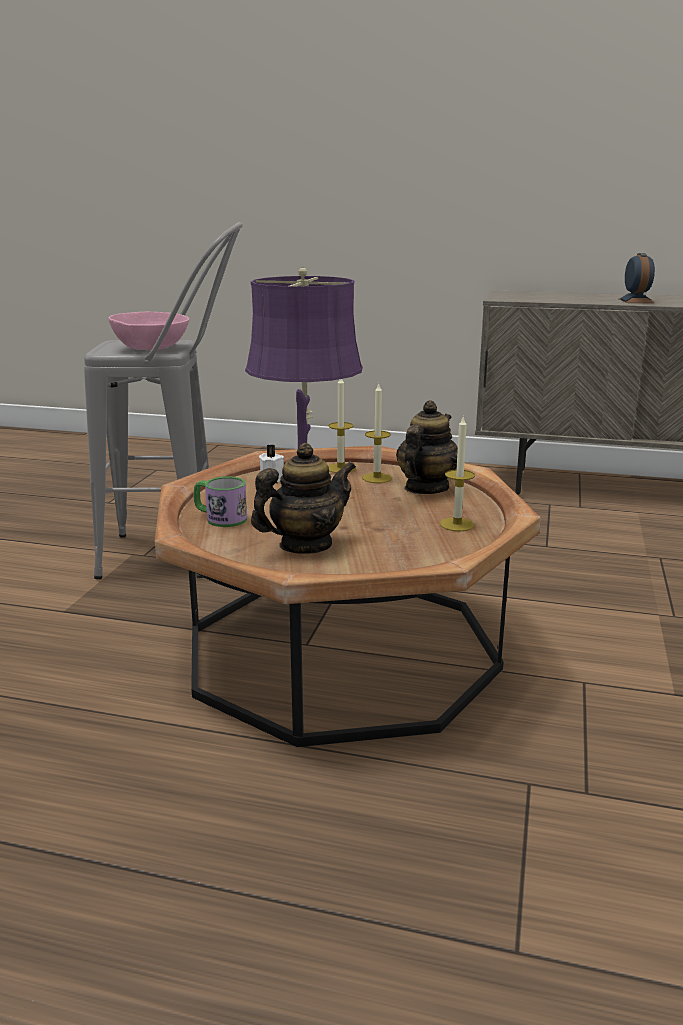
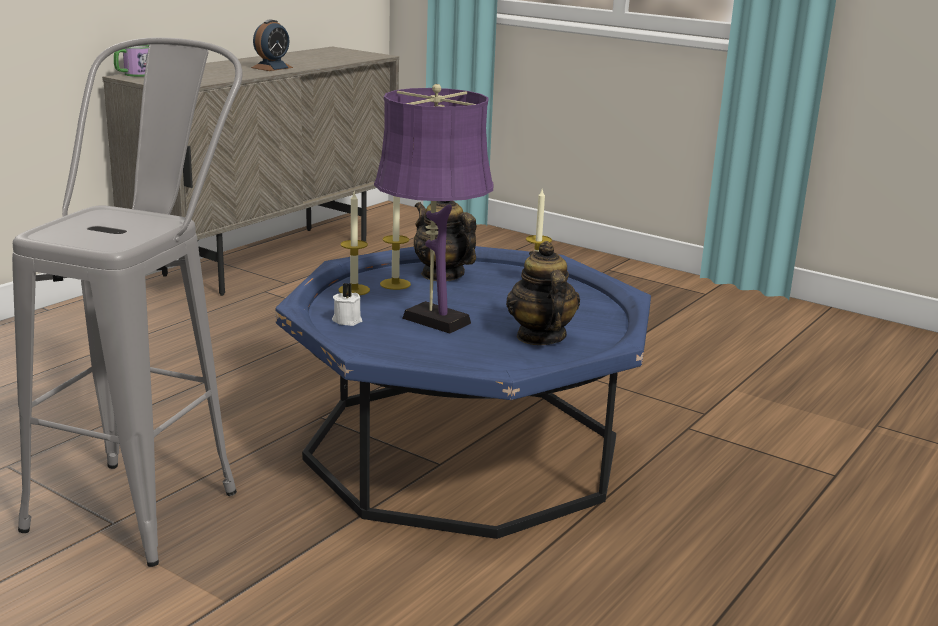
camera: 70 degrees left, 0 degrees up
pink bowl [108,312,189,350] -> none
brown coffee table [155,446,540,747] -> blue coffee table [275,246,651,539]
mug [194,476,247,527] -> mug moved to [114,45,149,77]
alarm clock [619,253,655,303] -> alarm clock turned 105 degrees clockwise [251,20,293,71]

